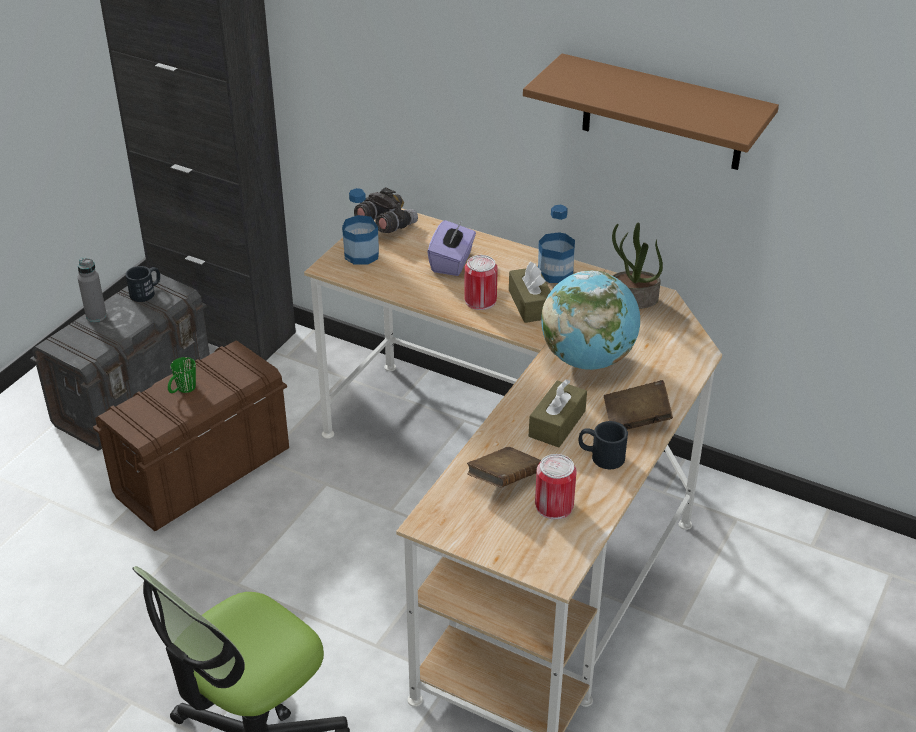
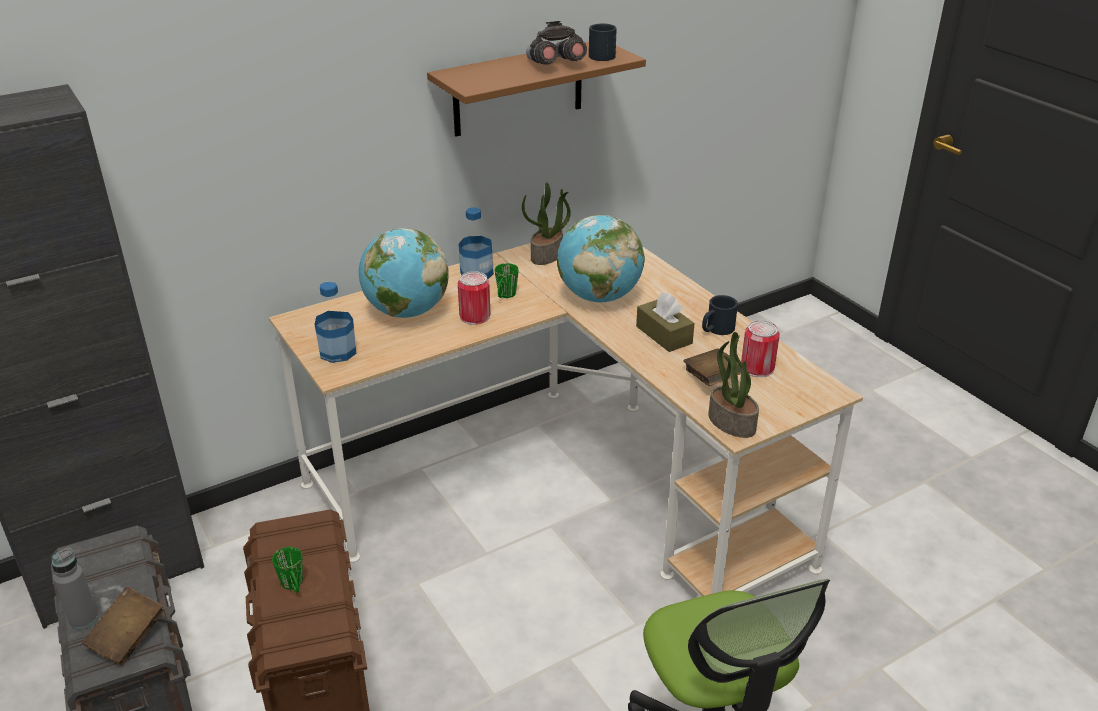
camera: 60 degrees left, 5 degrees down
black mug [125,266,160,302] -> black mug moved to [589,24,617,61]
grey binoculars [354,187,418,233] -> grey binoculars moved to [526,21,587,65]
purple tissue box [427,220,476,276] -> globe [359,228,448,318]
brown tissue box [509,262,551,323] -> green mug [494,263,519,298]
brown book [604,380,673,430] -> brown book moved to [82,587,165,666]
none -> potted plant [708,332,759,438]

